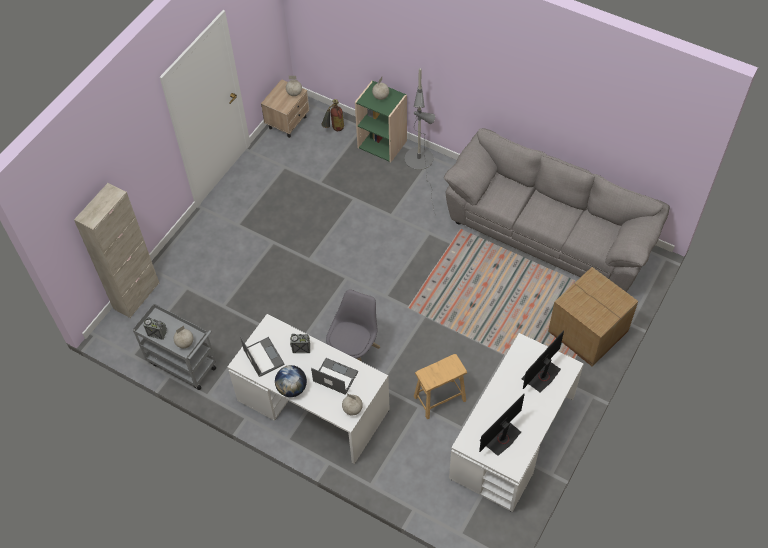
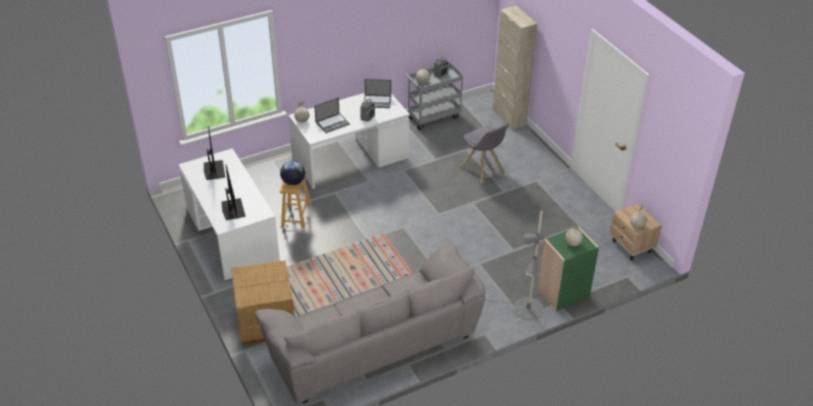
camera: 120 degrees right, 15 degrees down
globe [275,365,307,397] -> globe moved to [280,160,305,185]
fire extinguisher [321,99,344,131] -> none
grey chair [326,289,381,362] -> grey chair moved to [460,123,509,184]

